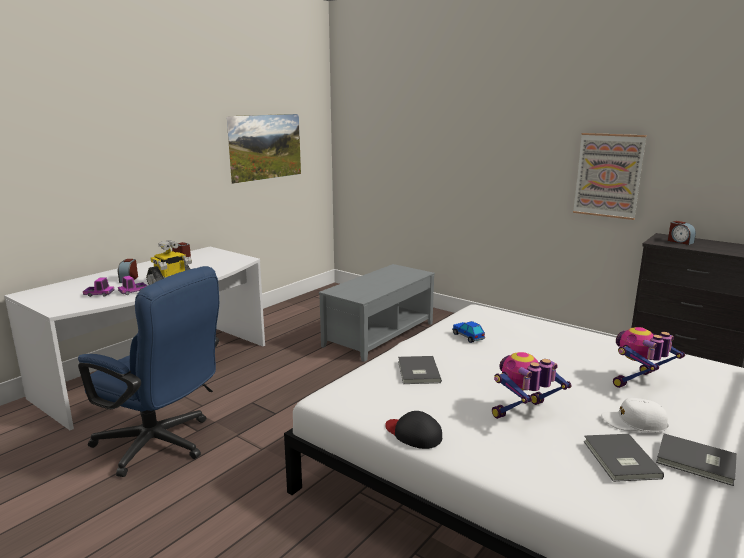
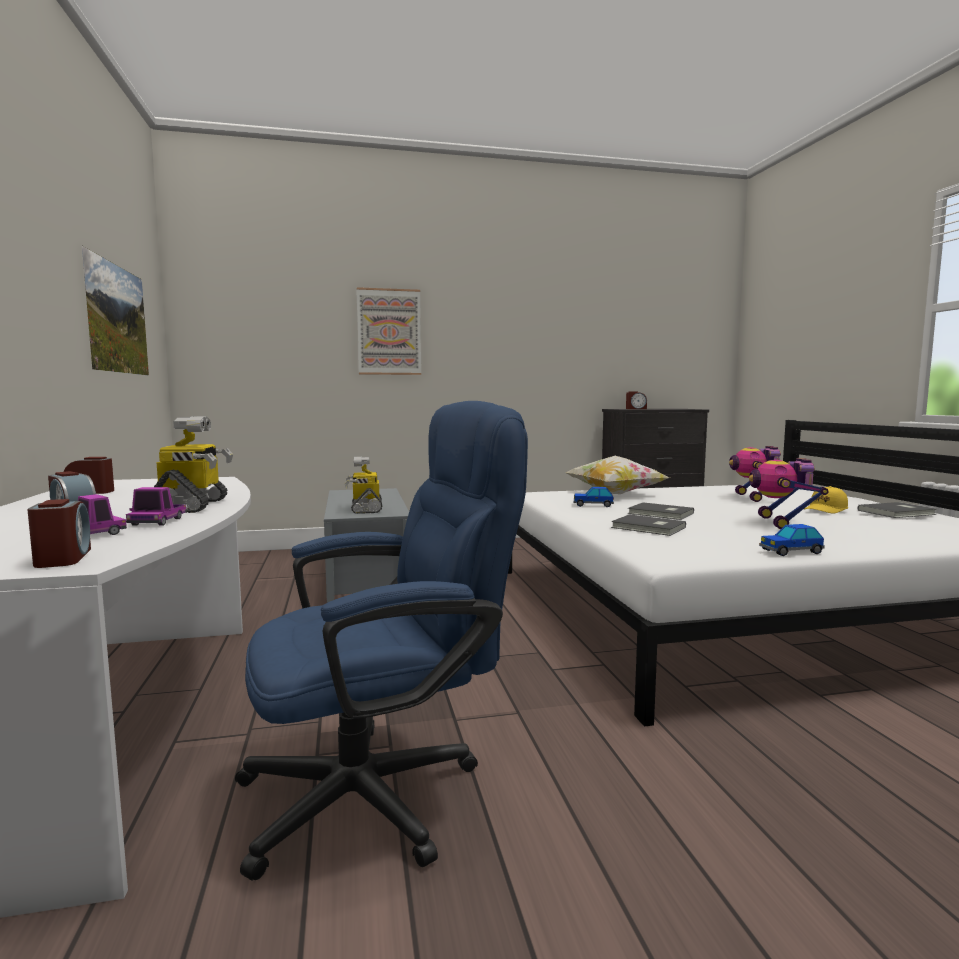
camera: 50 degrees left, 10 degrees down
black cap [385,411,442,449] -> toy car [759,524,825,556]
picture [573,133,647,220] -> picture moved to [356,287,421,375]
grey book [583,434,664,482] -> grey book moved to [628,502,694,520]
white cap [601,398,669,432] -> yellow cap [804,486,848,513]
none -> alarm clock [28,499,91,568]
none -> toy robot [345,457,382,514]
none -> pillow [565,456,670,494]

